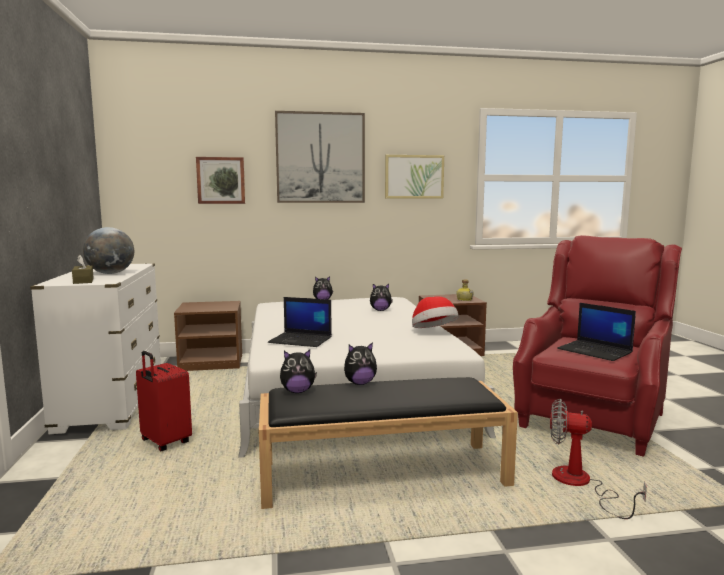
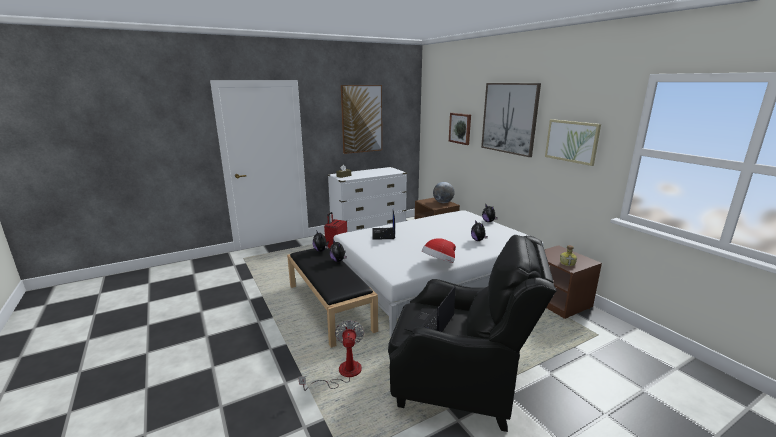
camera: 70 degrees right, 10 degrees up
globe [83,227,134,274] -> globe moved to [433,182,455,203]
red armchair [513,235,682,457] -> black armchair [388,235,556,432]
none -> picture [341,85,382,154]

